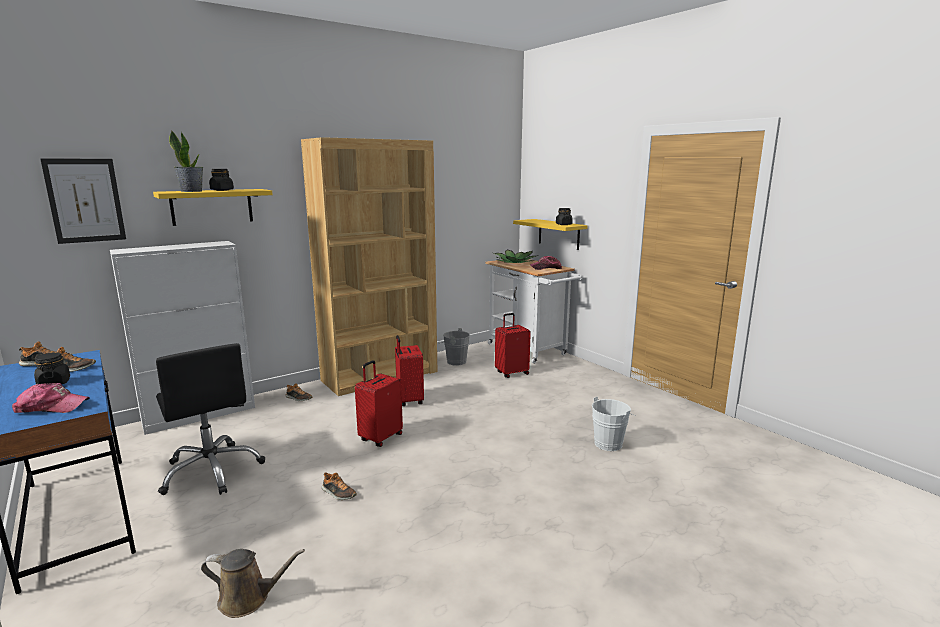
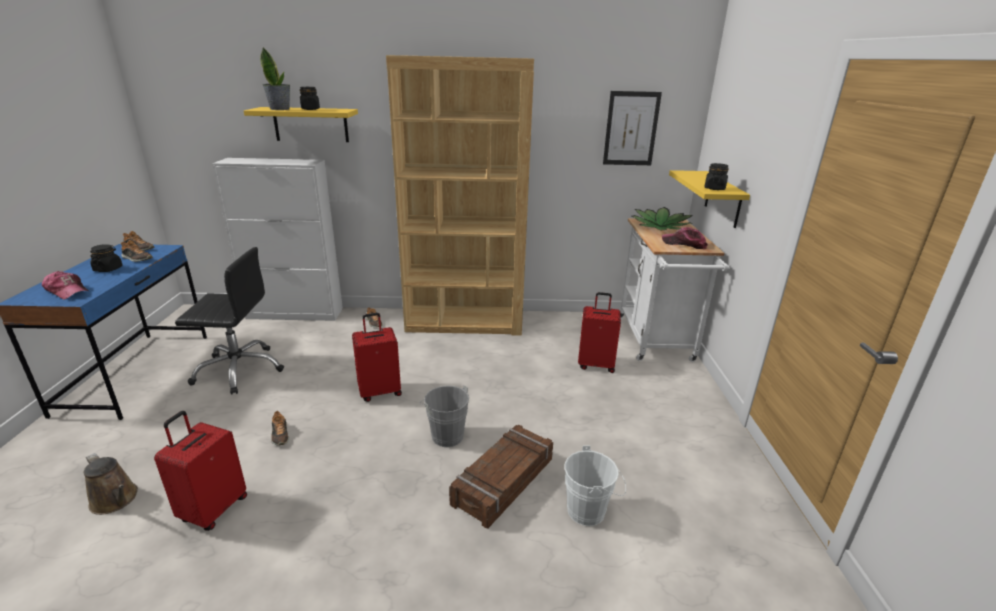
camera: 35 degrees right, 10 degrees up
picture [40,158,126,244] -> picture moved to [603,91,662,165]
black office chair [156,343,265,495] -> black office chair turned 90 degrees counterclockwise [175,247,284,395]
red suitcase [395,335,424,406] -> red suitcase moved to [154,411,247,531]
grey bucket [439,328,470,366] -> grey bucket moved to [419,385,469,447]
none -> crate [449,424,553,529]

